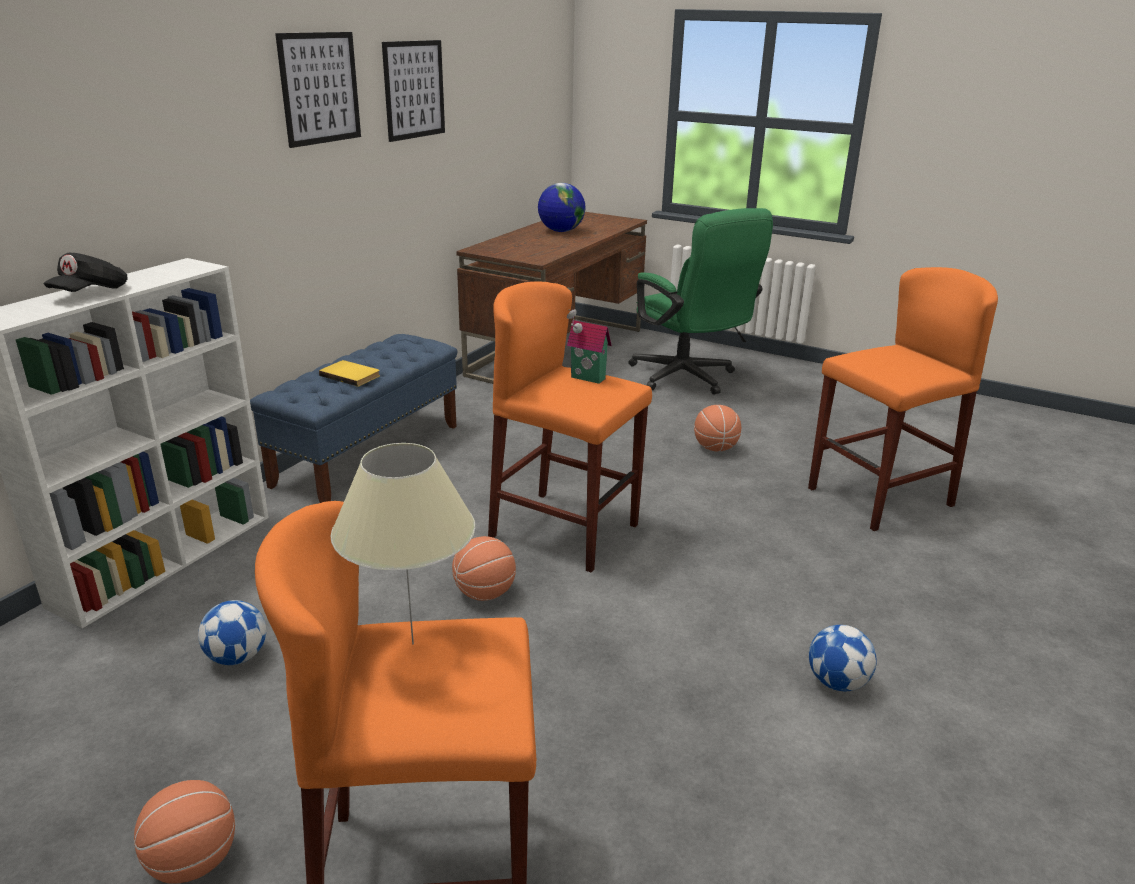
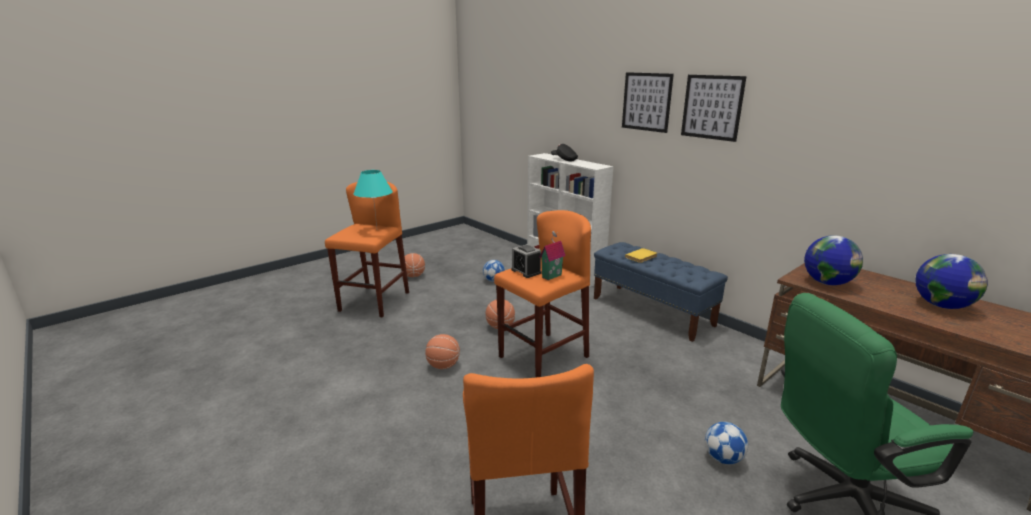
camera: 110 degrees right, 5 degrees down
beige table lamp [330,443,475,644] -> turquoise table lamp [353,170,393,226]
picture [382,40,445,142] -> picture moved to [622,72,674,133]
basketball [694,405,741,451] -> basketball moved to [425,334,460,369]
football [809,625,877,691] -> football moved to [705,422,748,464]
none -> alarm clock [511,244,541,278]
none -> globe [804,235,863,285]

